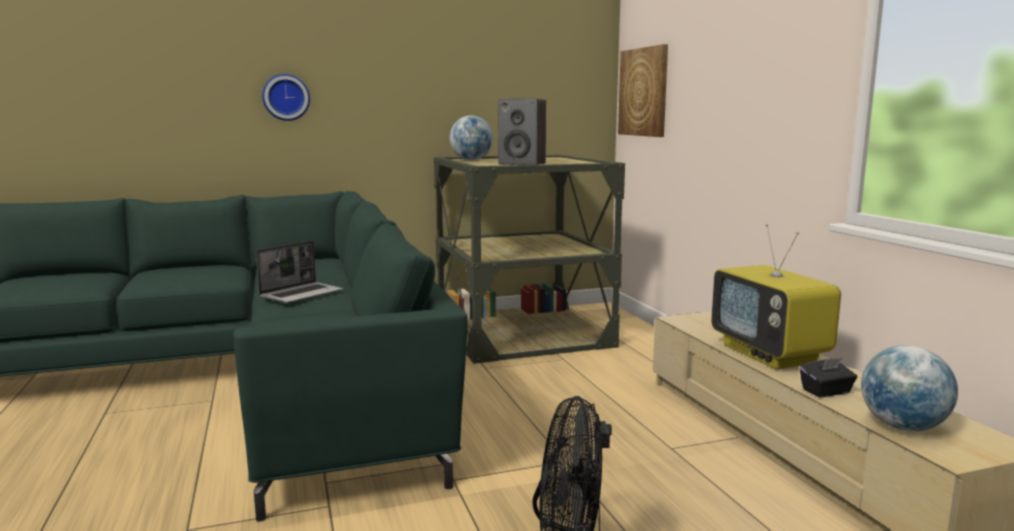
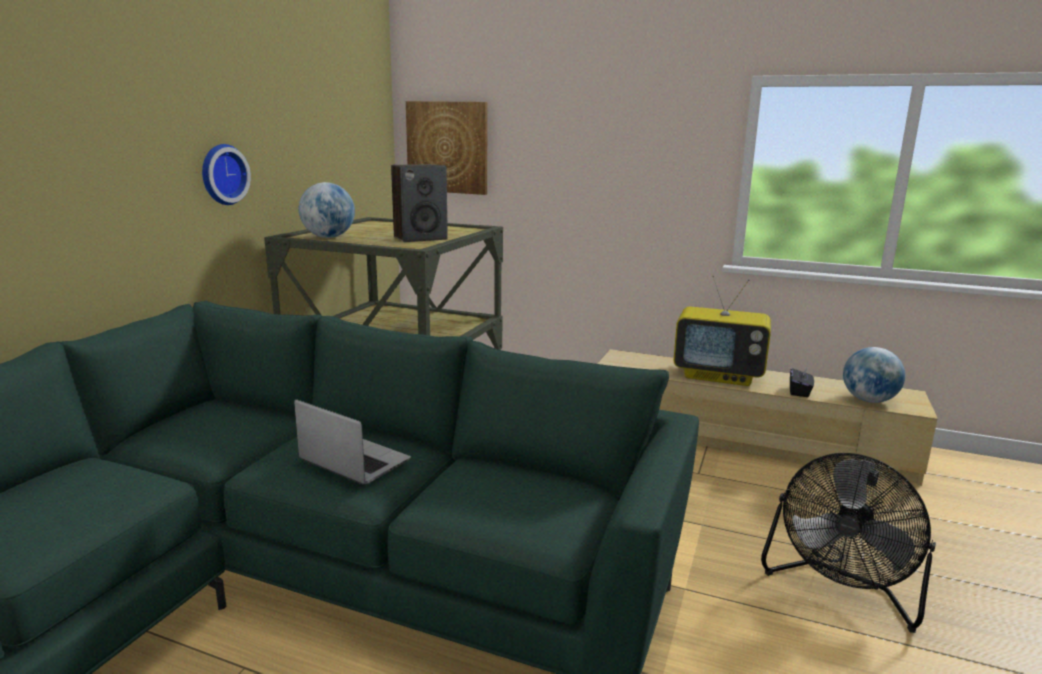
camera: 50 degrees left, 5 degrees up
laptop [256,241,343,304] -> laptop turned 45 degrees counterclockwise [294,399,411,485]
wall clock [262,74,310,121] -> wall clock moved to [202,144,251,205]

